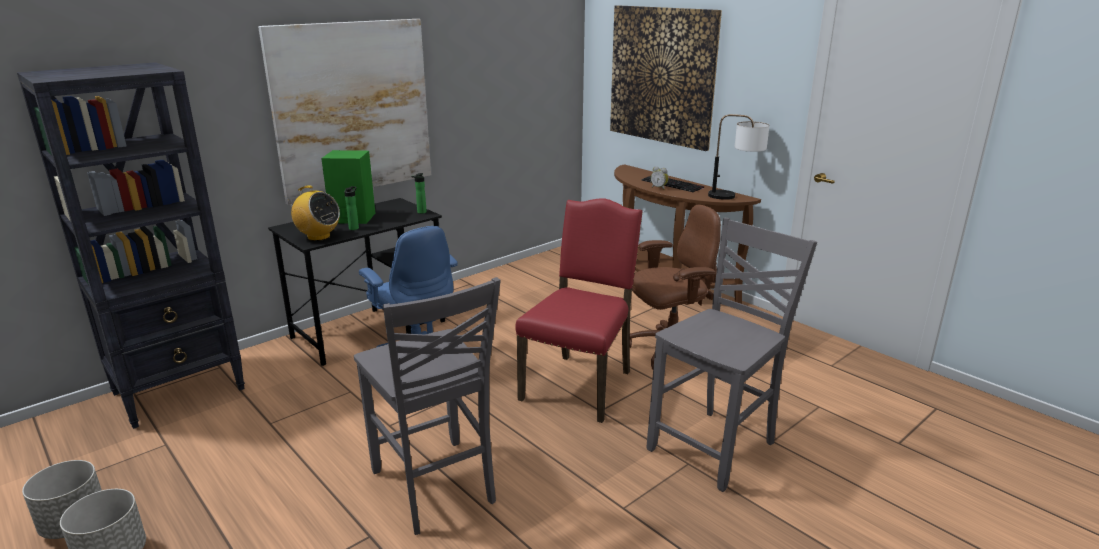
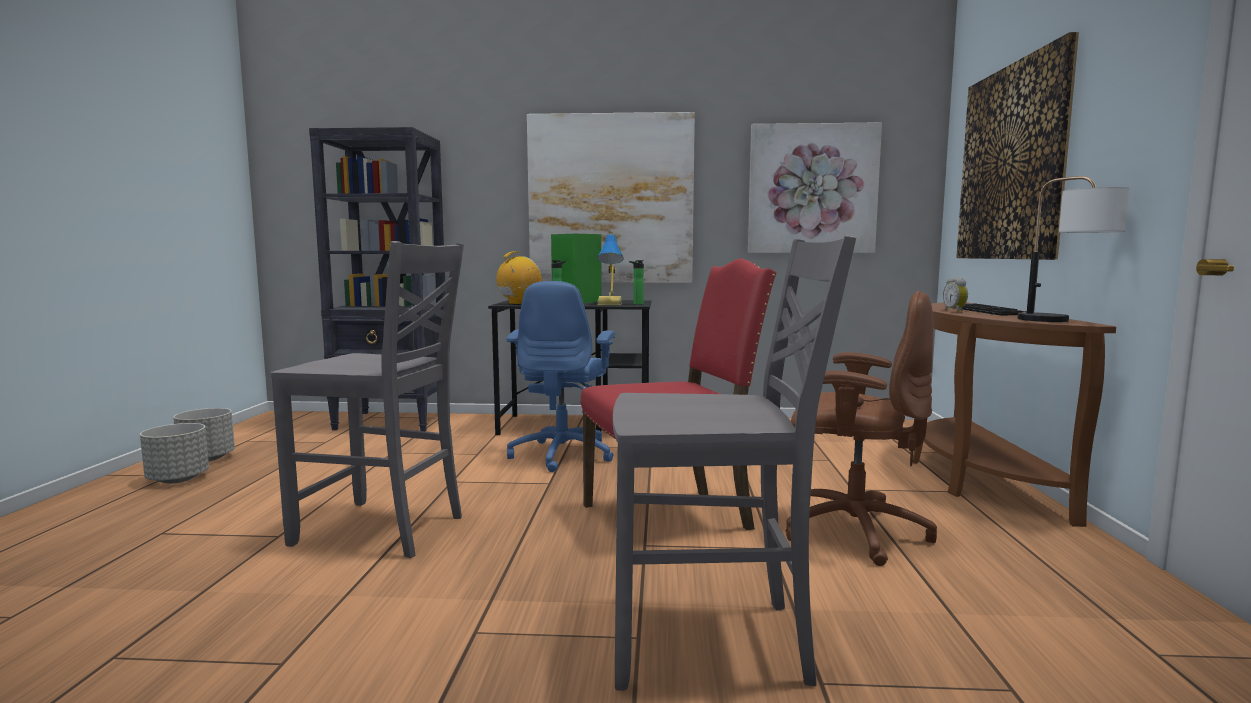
camera: 45 degrees right, 15 degrees down
radio [288,185,340,241] -> radio turned 120 degrees counterclockwise [496,251,543,305]
grey chair [354,277,501,535] -> grey chair turned 90 degrees counterclockwise [271,241,464,558]
none -> table lamp [597,233,624,305]
none -> picture [748,122,882,253]

